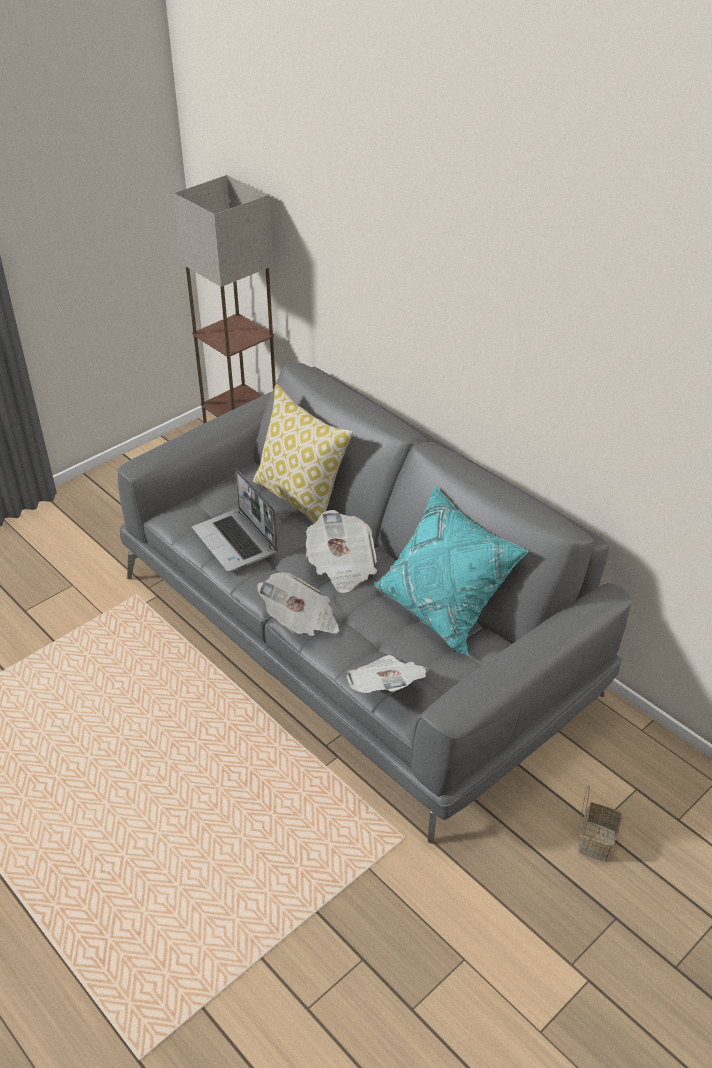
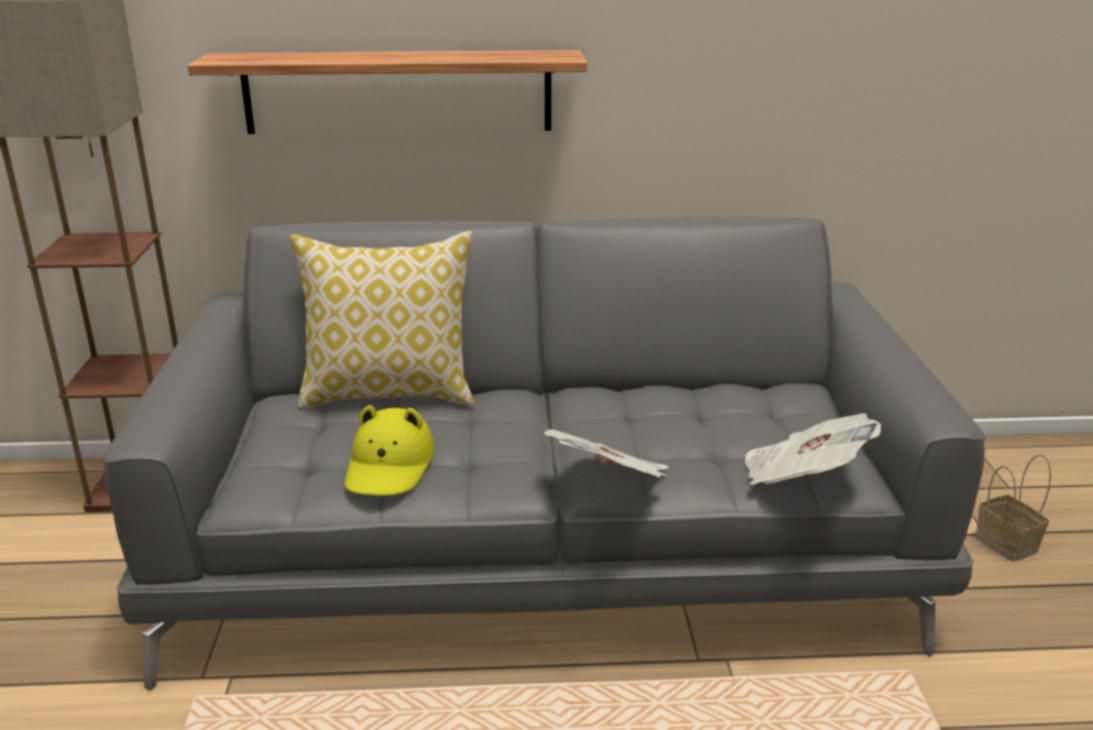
camera: 50 degrees left, 15 degrees down
laptop [192,468,278,572] -> yellow hat [345,405,434,496]
newspaper [306,510,377,593] -> none
turquoise pillow [374,486,529,656] -> none
none -> shelf [188,50,587,134]

